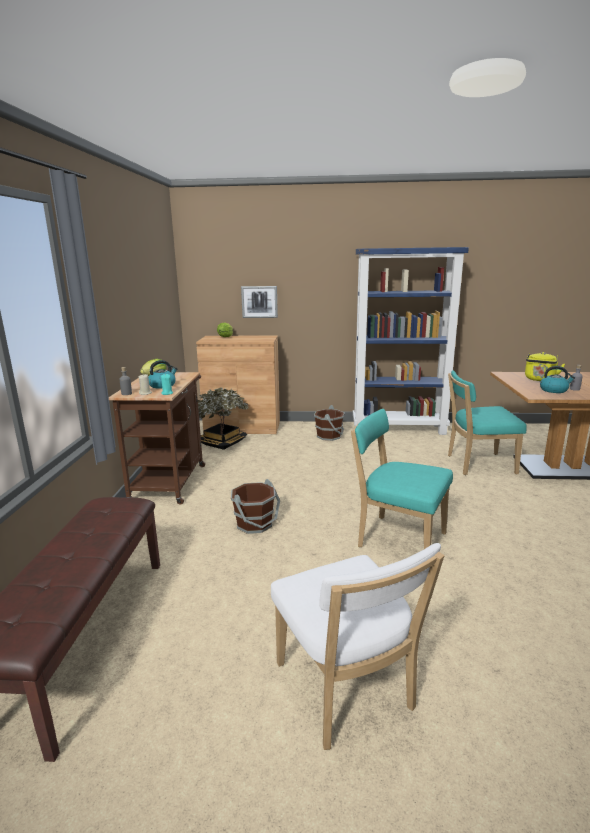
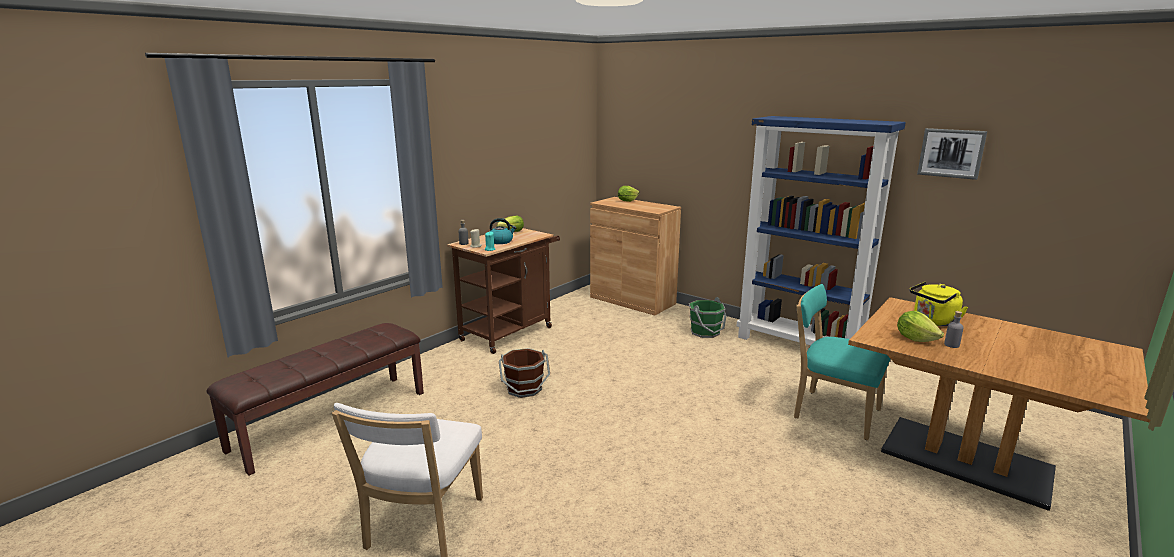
camera: 35 degrees right, 0 degrees up
potted plant [198,388,248,450] -> none
picture [241,286,278,318] -> picture moved to [917,128,987,180]
brown bucket [314,405,345,441] -> green bucket [689,297,727,338]
turquoise chair [351,409,453,549] -> none
kettle [540,366,575,393] -> lettuce [897,311,944,342]

